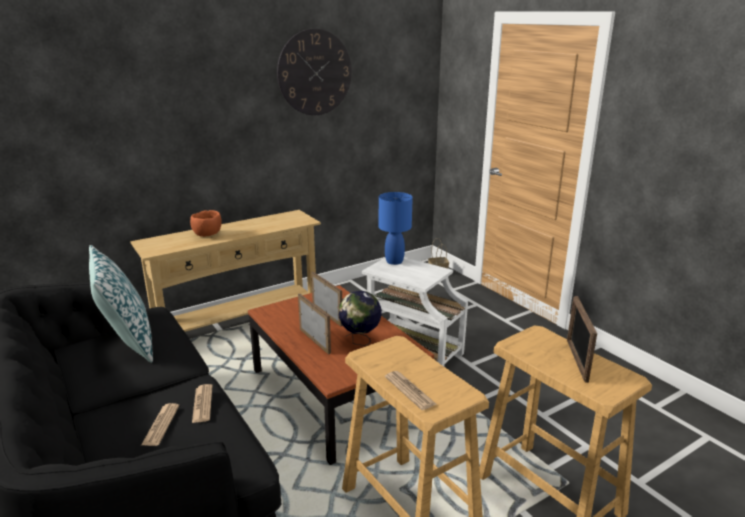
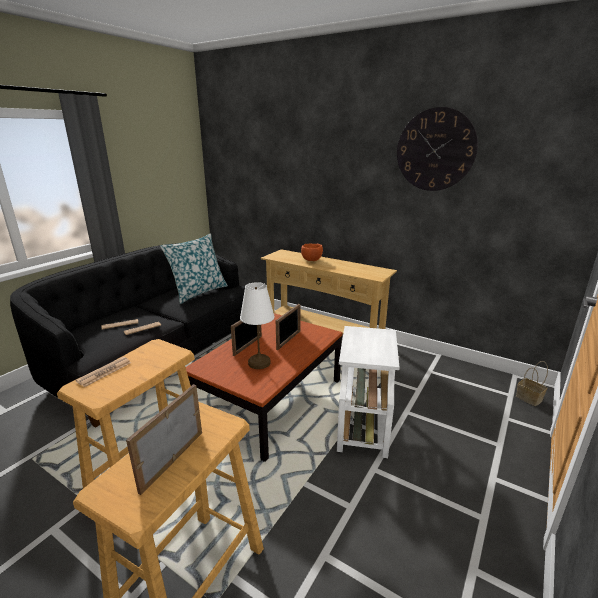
camera: 65 degrees right, 0 degrees up
globe [338,291,382,346] -> white table lamp [240,282,274,369]
blue table lamp [379,192,413,265] -> none
picture frame [567,296,597,383] -> picture frame turned 45 degrees counterclockwise [126,384,202,495]

